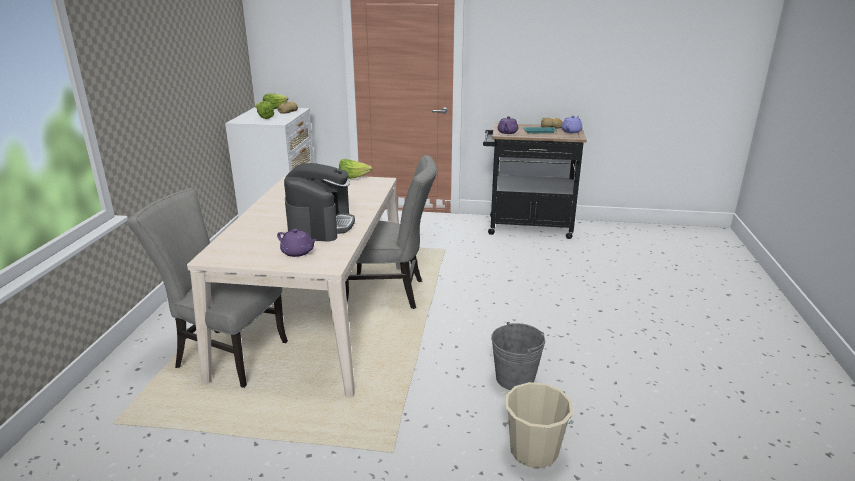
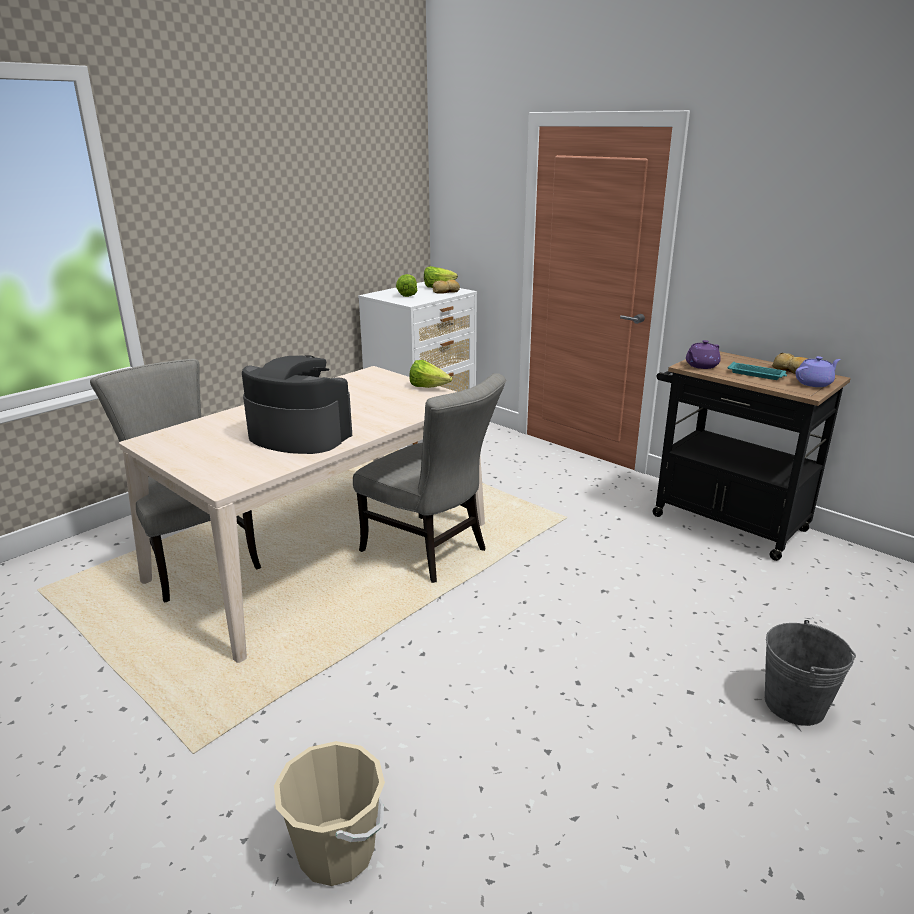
camera: 35 degrees right, 0 degrees up
purple teapot [277,229,317,257] -> none
coffee machine [284,163,355,242] -> coffee machine turned 105 degrees counterclockwise [242,355,352,454]
grey bucket [491,322,545,390] -> grey bucket moved to [765,620,856,726]

